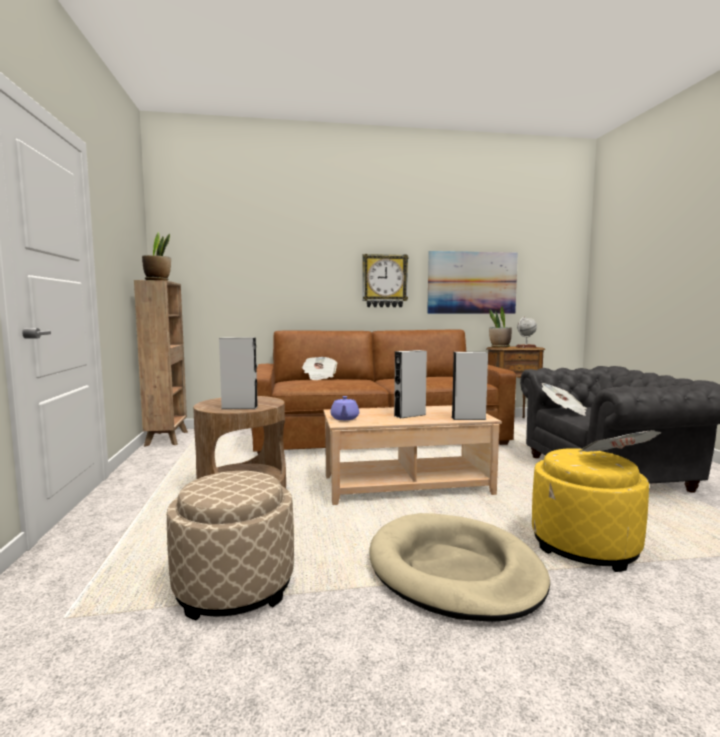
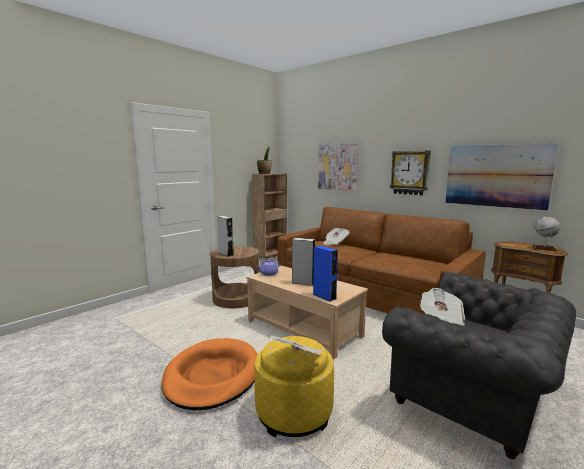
camera: 50 degrees right, 5 degrees up
beige ottoman [167,471,294,620] -> none
beige dog bed [369,513,550,622] -> orange dog bed [162,338,258,410]
grey speaker [452,352,488,420] -> blue speaker [313,246,338,302]
potted plant [489,307,512,347] -> none
none -> picture [318,143,358,191]

